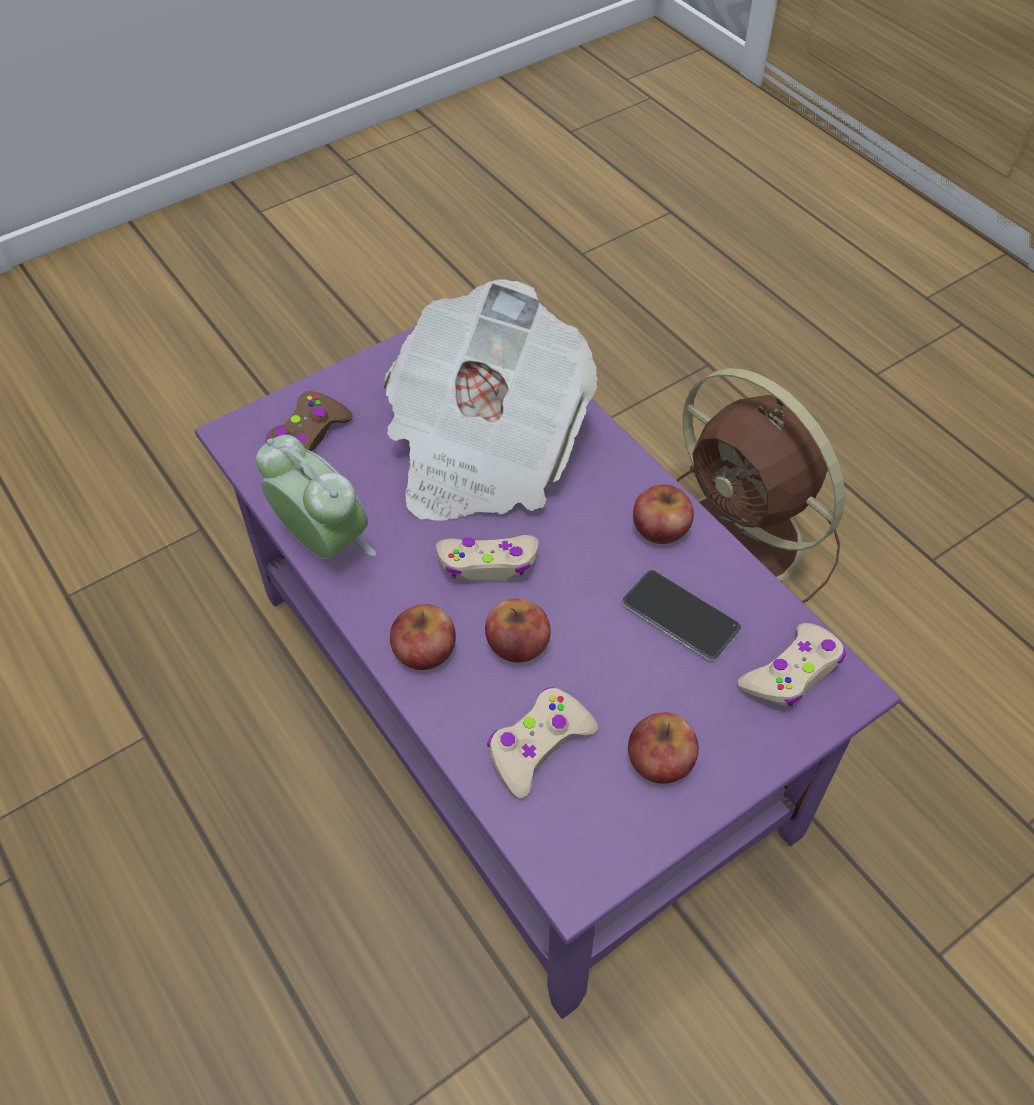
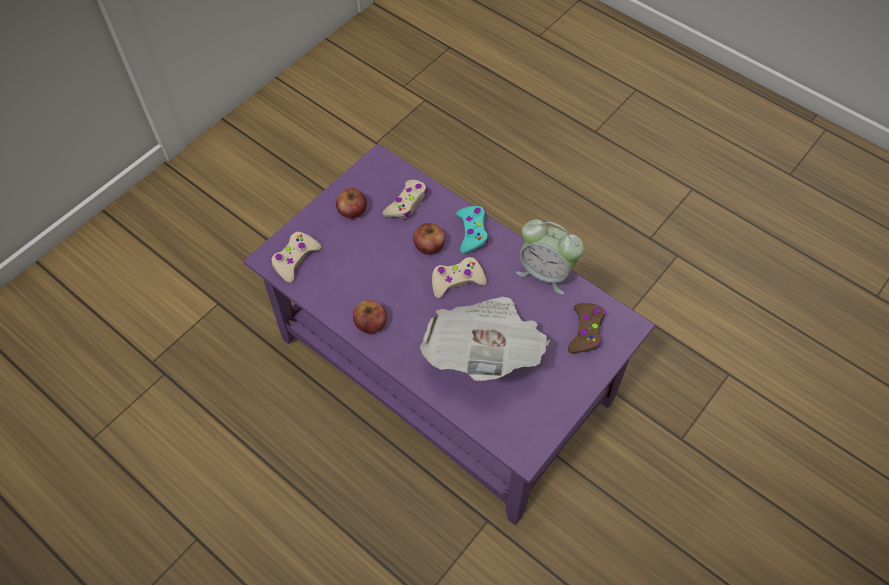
camera: 165 degrees right, 5 degrees up
apple [390,604,456,670] -> turquoise game controller [456,206,489,254]
phone [622,570,741,661] -> none
brown fan [677,368,845,603] -> none

